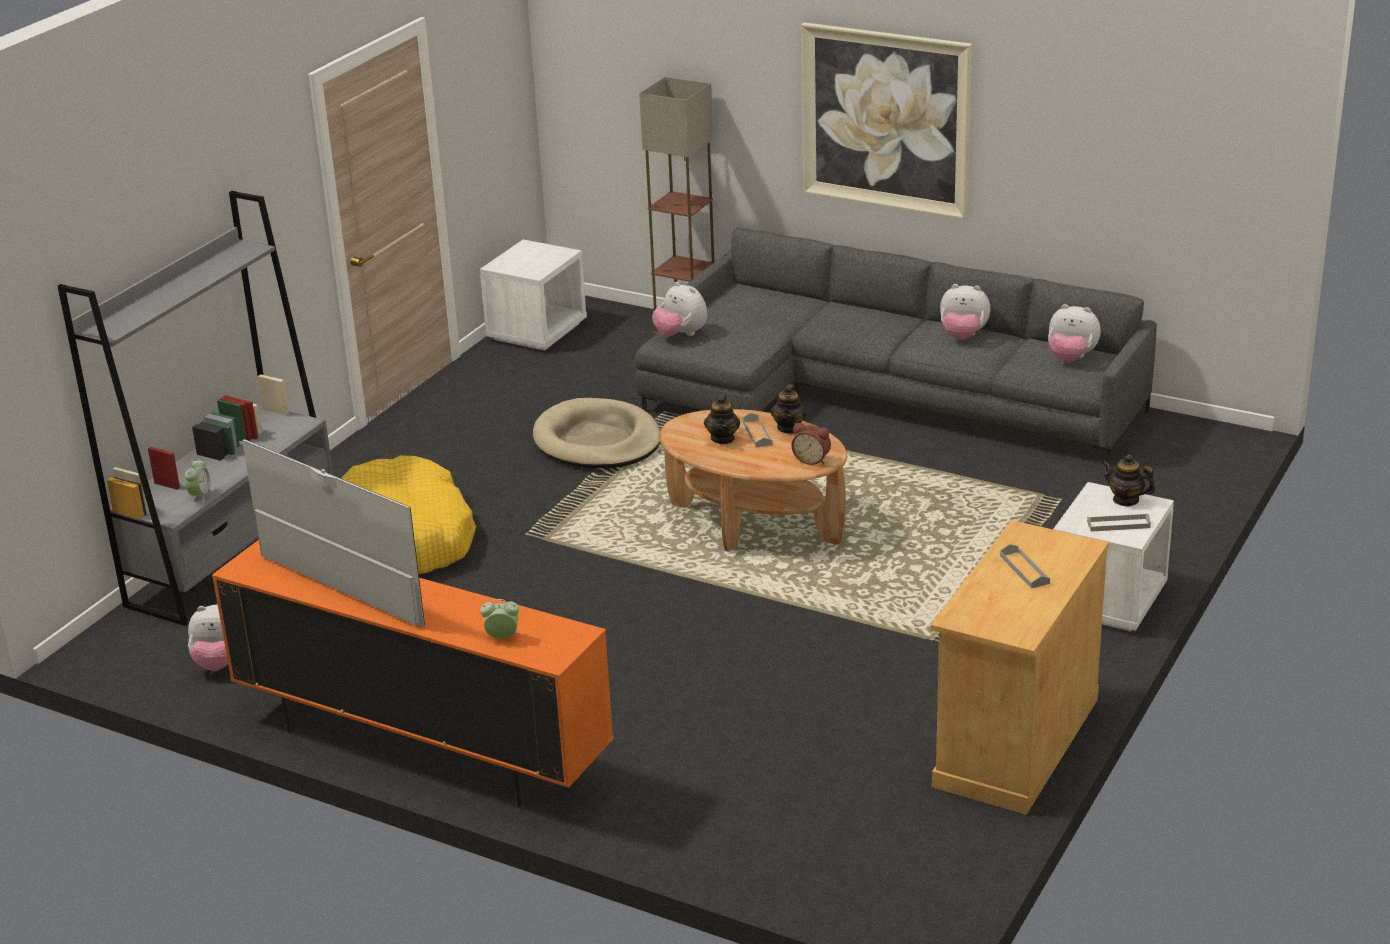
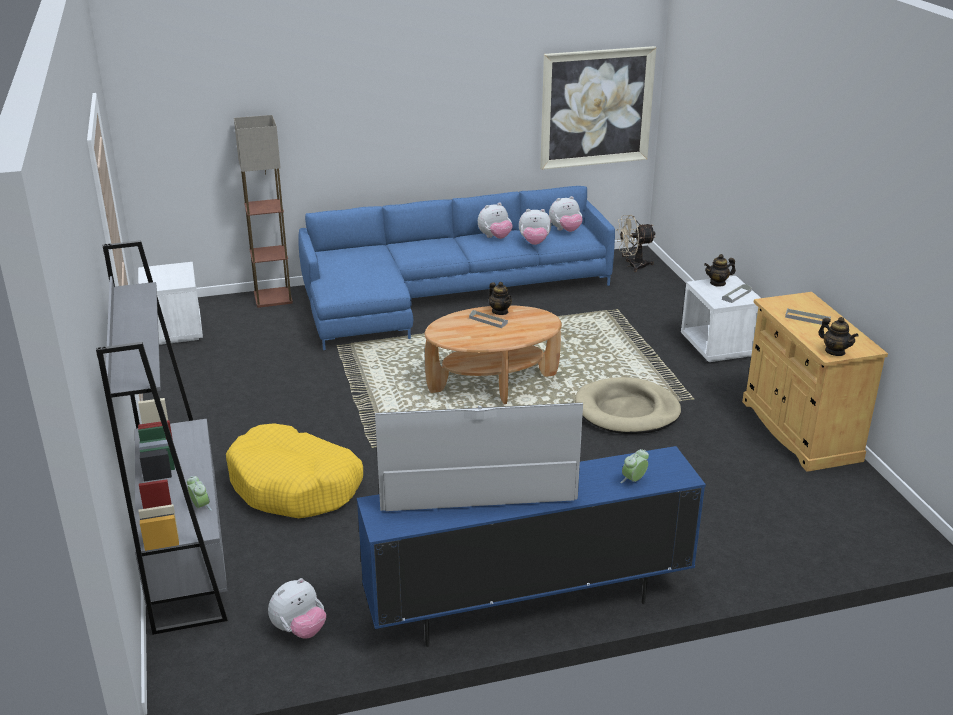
camera: 45 degrees left, 0 degrees up
orange tv stand [212,540,614,808] -> blue tv stand [357,446,706,647]
beige dog bed [533,398,660,469] -> beige dog bed moved to [575,377,681,434]
grey sofa [635,227,1157,464] -> blue sofa [298,186,615,350]
plush toy [652,282,707,337] -> plush toy moved to [519,209,551,245]
teapot [704,394,740,444] -> teapot moved to [818,317,859,356]
alarm clock [791,423,831,465] -> none
picture [801,22,972,219] -> picture moved to [540,46,656,170]
none -> beige fan [616,215,655,272]

